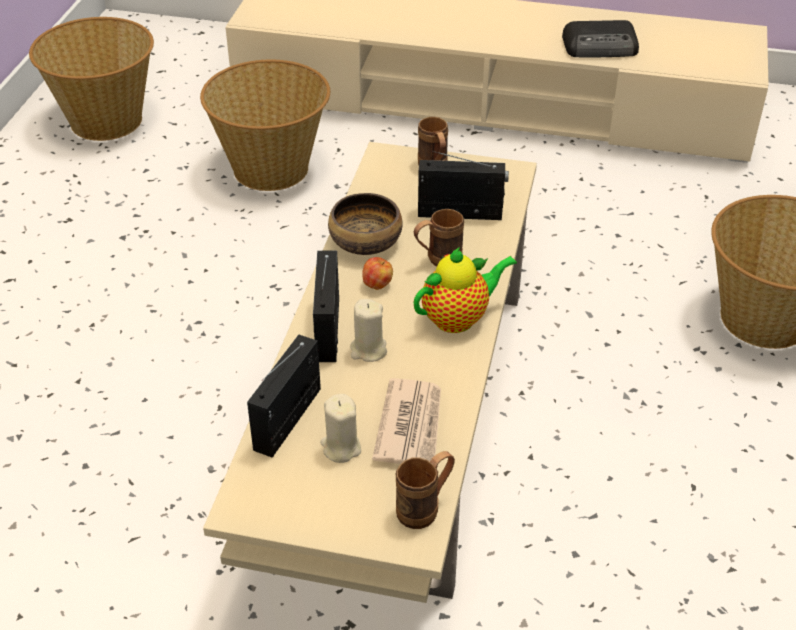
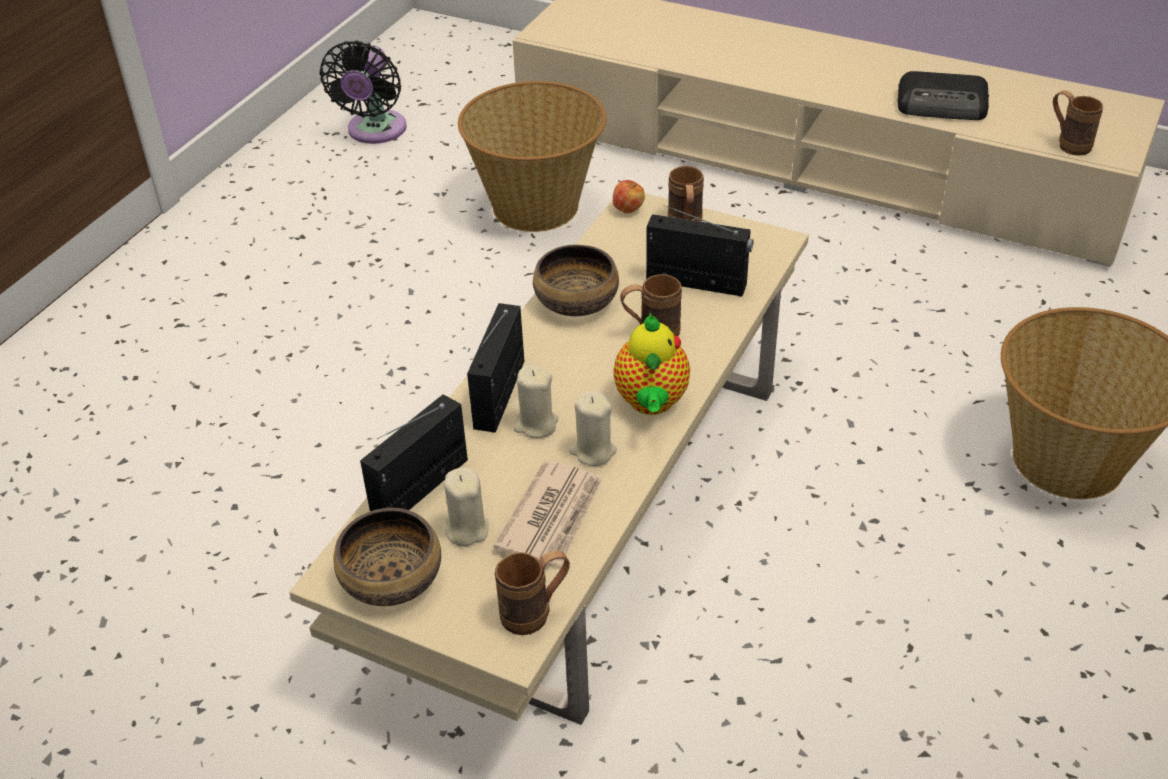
camera: 15 degrees right, 0 degrees up
basket [29,17,154,141] -> black fan [320,40,407,144]
apple [362,257,393,290] -> apple moved to [613,180,645,214]
teapot [413,247,517,333] -> teapot turned 105 degrees clockwise [613,313,690,415]
none -> bowl [333,508,441,606]
none -> beige candle [569,390,617,466]
none -> brown mug [1053,91,1103,156]

